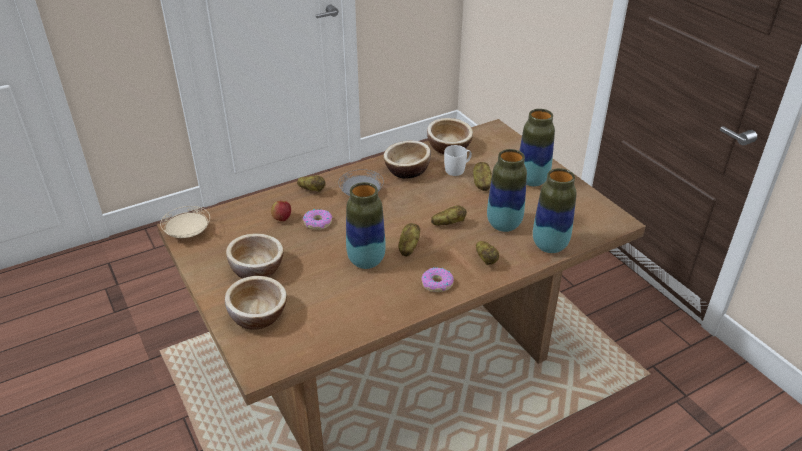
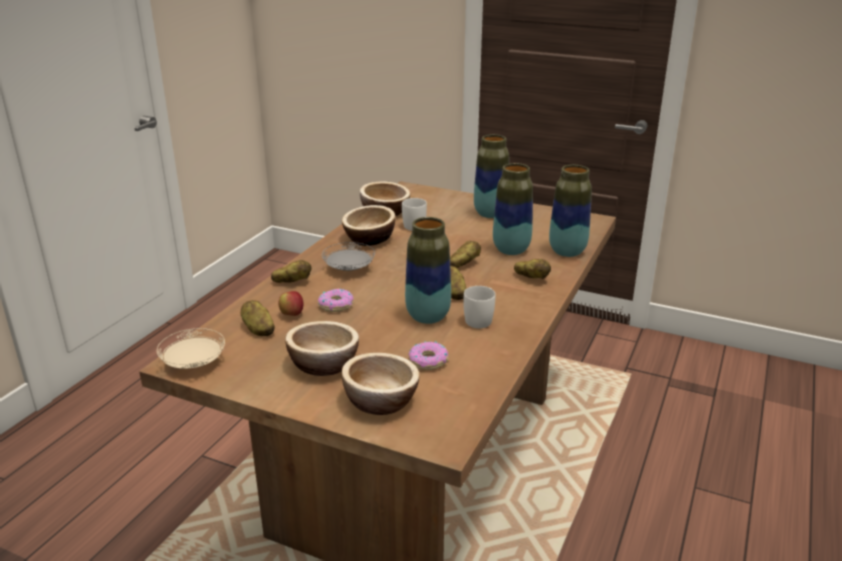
camera: 35 degrees left, 10 degrees down
donut [421,267,454,292] -> donut moved to [408,341,448,370]
potato [473,162,492,191] -> potato moved to [241,300,275,336]
none -> white mug [464,286,495,328]

